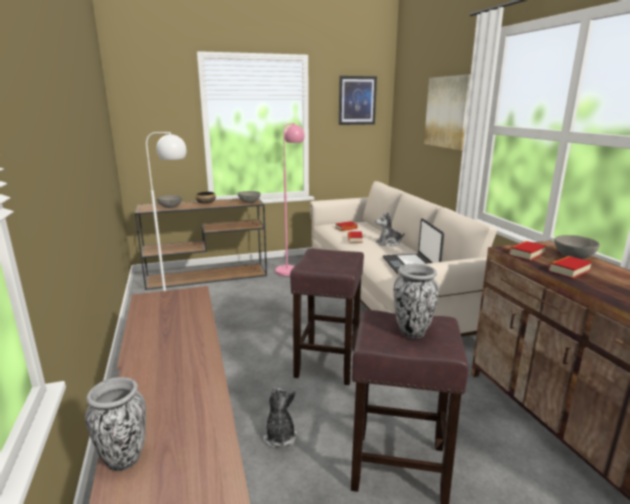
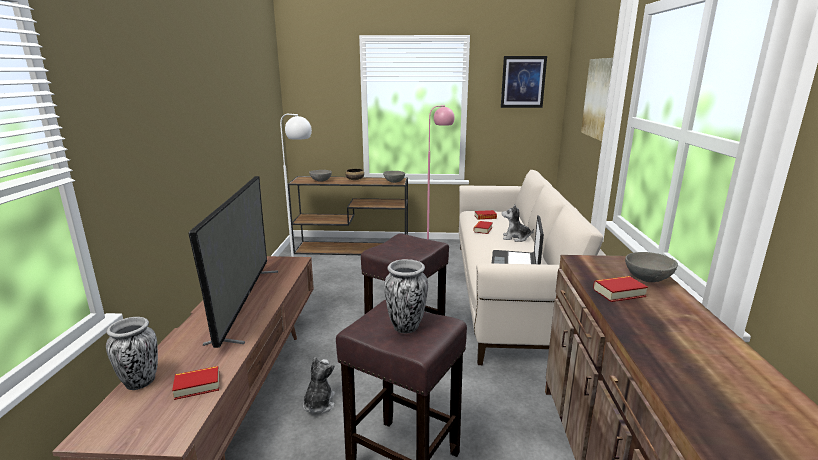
camera: 20 degrees right, 0 degrees up
book [509,241,546,261] -> book moved to [172,366,219,400]
none -> television [189,176,278,348]

